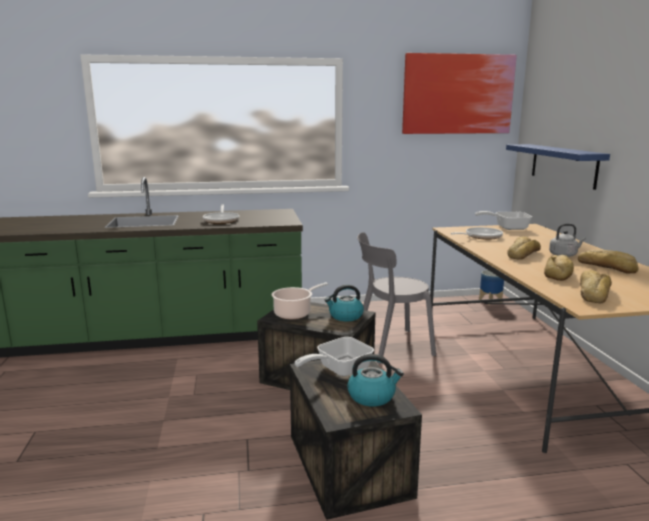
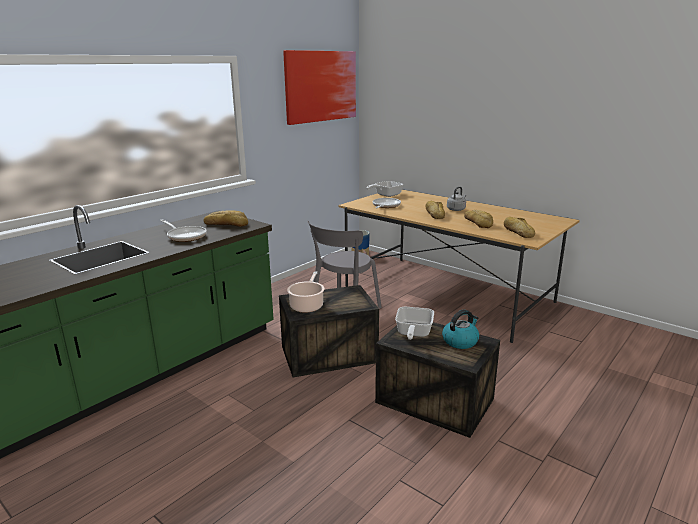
camera: 40 degrees left, 5 degrees up
kettle [325,285,364,321] -> none
blue shelf [506,144,610,190] -> none
bread [578,250,639,274] -> bread moved to [204,210,248,227]

